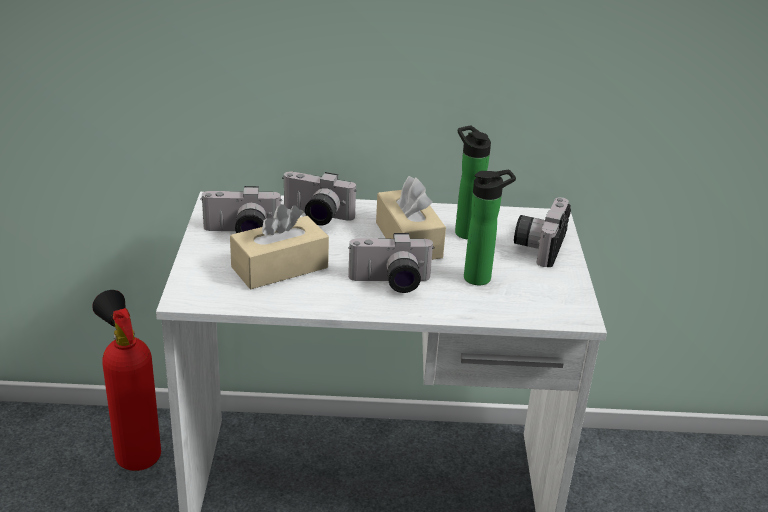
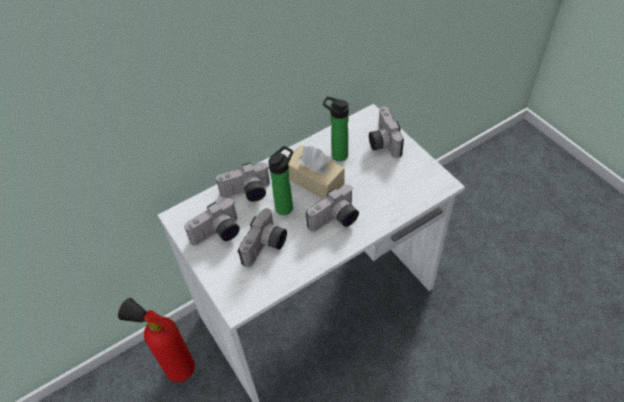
camera: 30 degrees left, 20 degrees up
beige tissue box [230,204,329,289] -> camera [238,208,287,268]
bottle [464,170,516,285] -> bottle moved to [268,146,293,215]

